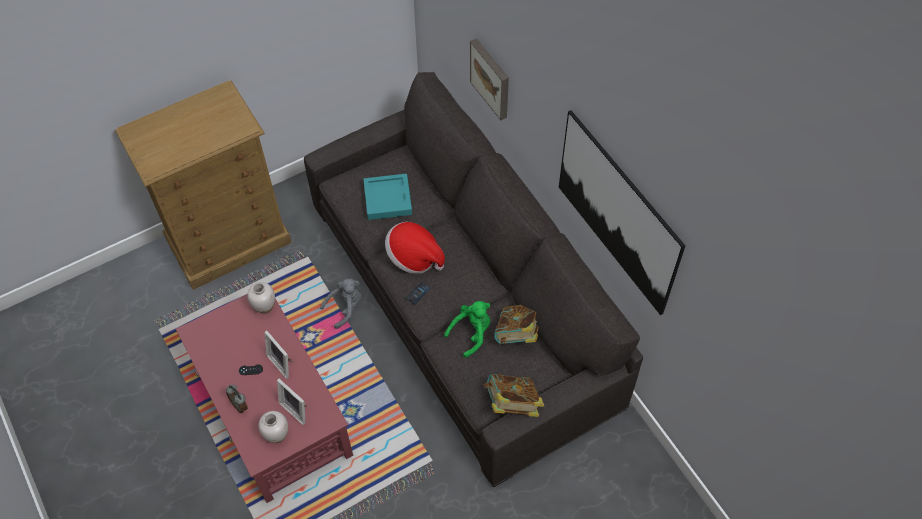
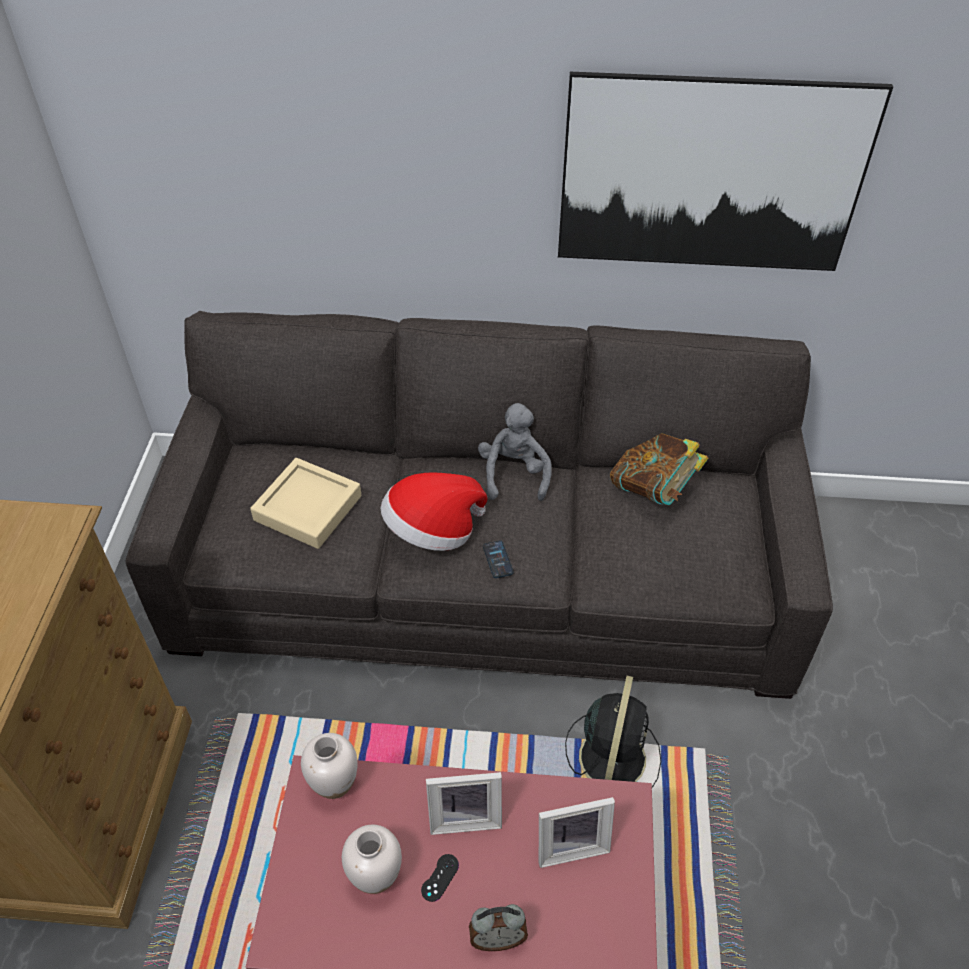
camera: 55 degrees left, 10 degrees down
white vase [259,411,288,443] -> white vase moved to [342,825,402,894]
grey plush toy [320,278,362,329] -> grey plush toy moved to [478,403,552,501]
turquoise tray [363,174,412,220] -> beige tray [250,458,361,549]
green plush toy [444,301,490,358] -> none
picture [470,38,509,120] -> none
book [483,374,544,417] -> none
none -> black fan [565,676,661,788]

